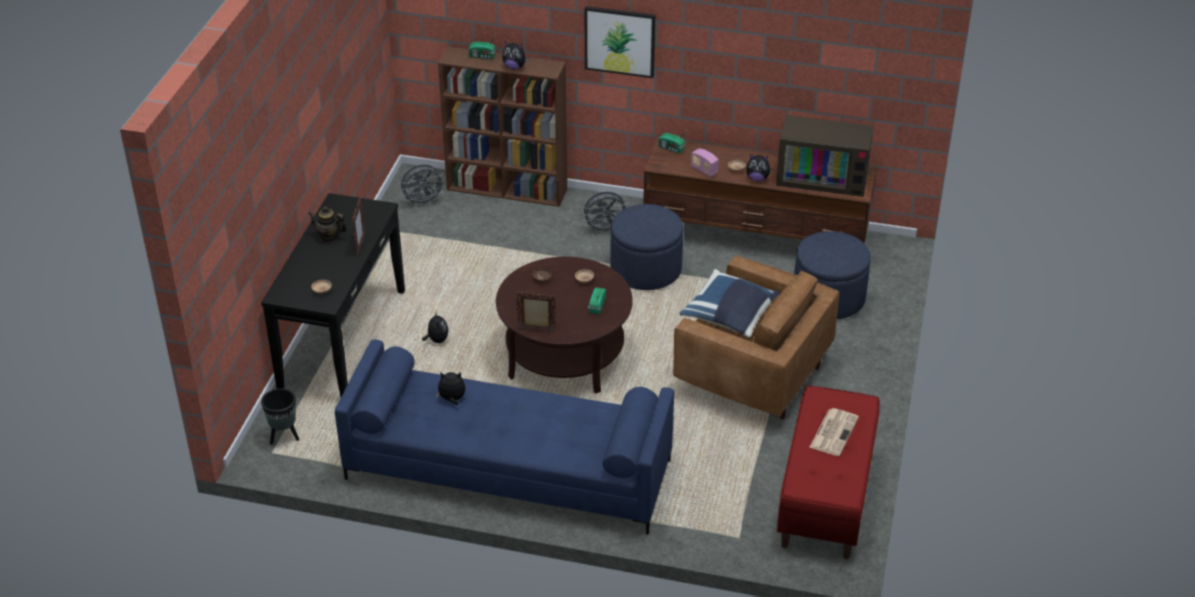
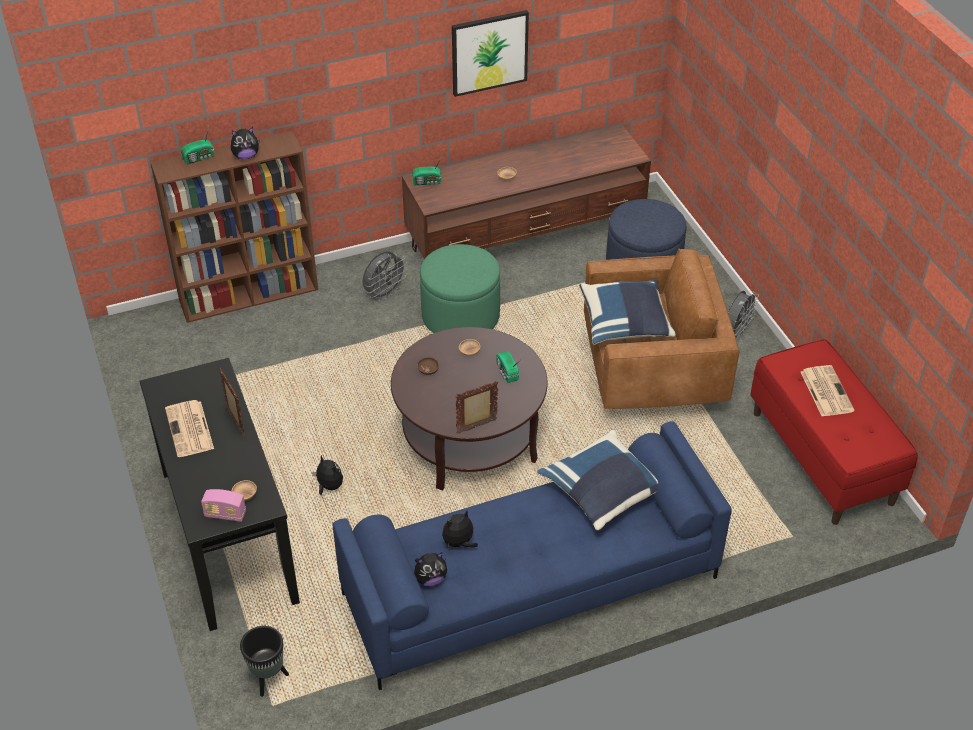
camera: 35 degrees left, 5 degrees up
teapot [308,206,347,242] -> newspaper [165,400,214,457]
grey fan [400,165,446,207] -> grey fan moved to [726,291,759,342]
picture [585,6,655,78] -> picture moved to [452,10,529,97]
blue ottoman [610,204,683,290] -> green ottoman [420,244,500,333]
radio [691,148,719,177] -> radio moved to [201,489,246,522]
plush toy [746,154,773,181] -> plush toy moved to [414,552,447,586]
television [776,115,874,197] -> none
none -> blue pillow [537,430,658,530]

